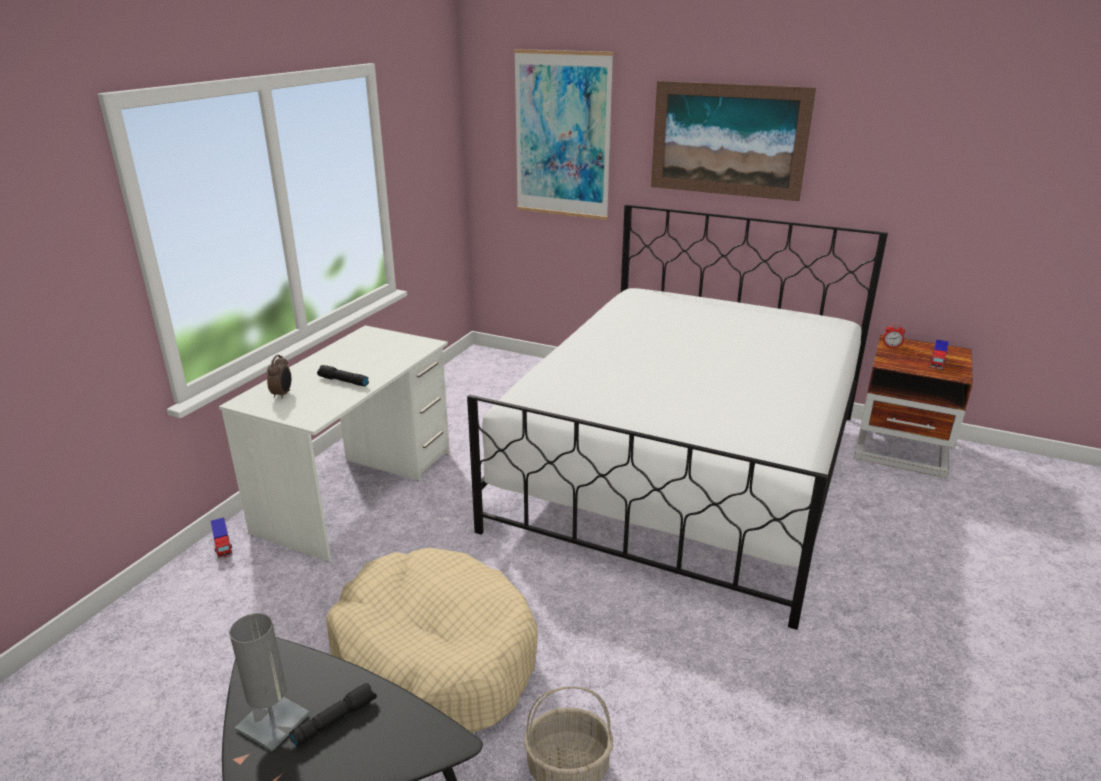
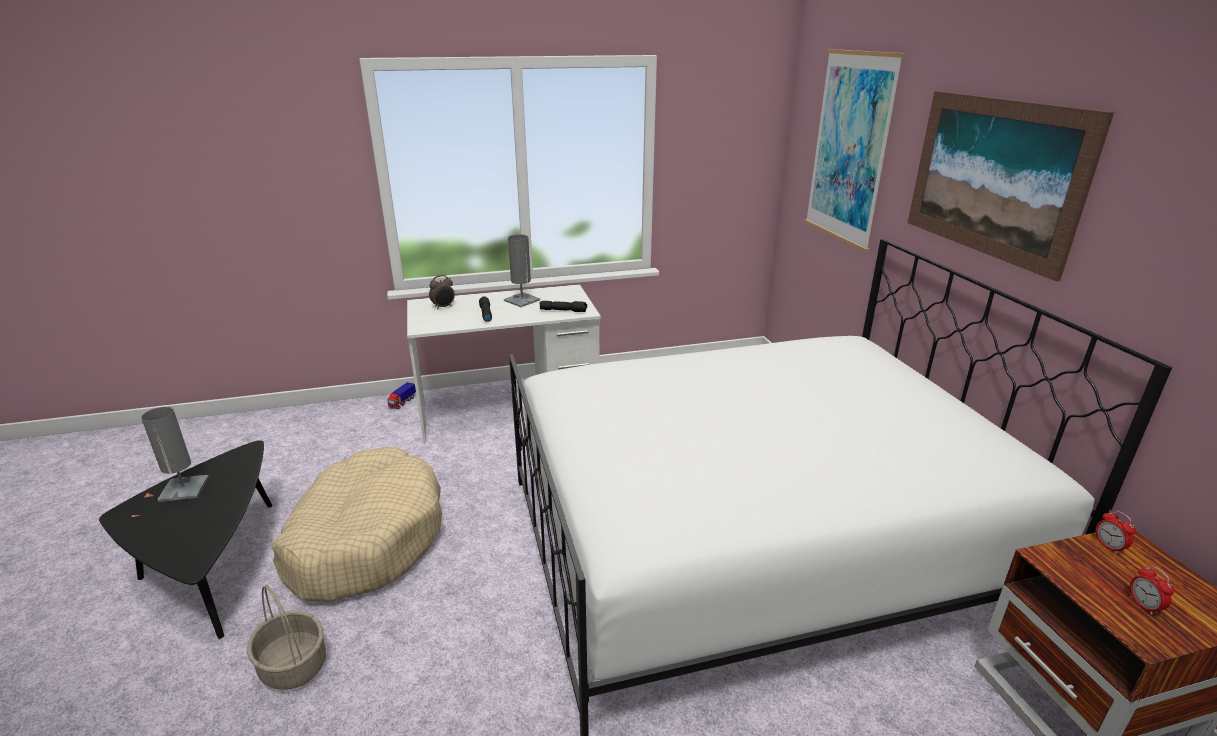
camera: 50 degrees right, 0 degrees up
black flashlight [289,683,377,747] -> black flashlight moved to [539,301,587,312]
toy truck [930,339,949,370] -> alarm clock [1130,566,1175,615]
none -> grey table lamp [504,235,540,307]

